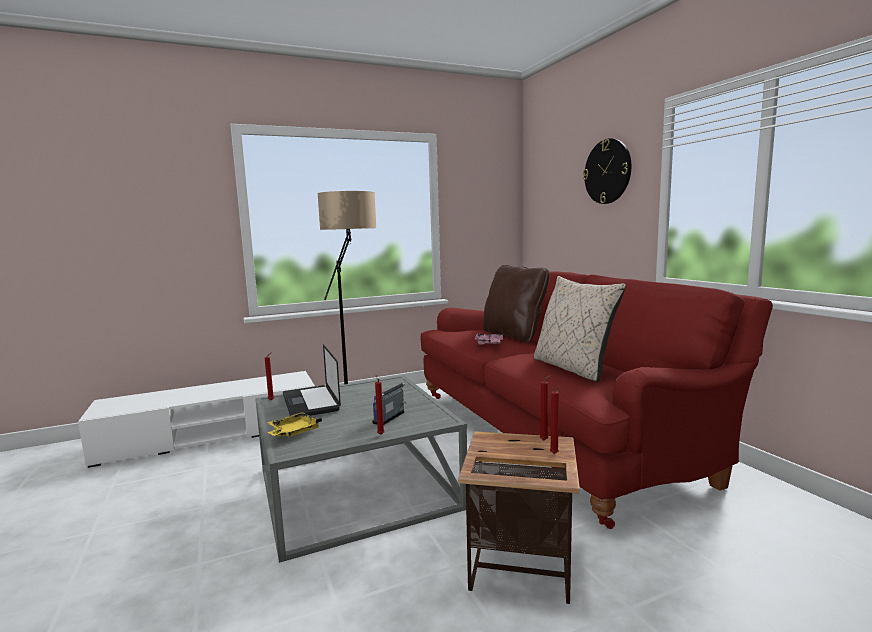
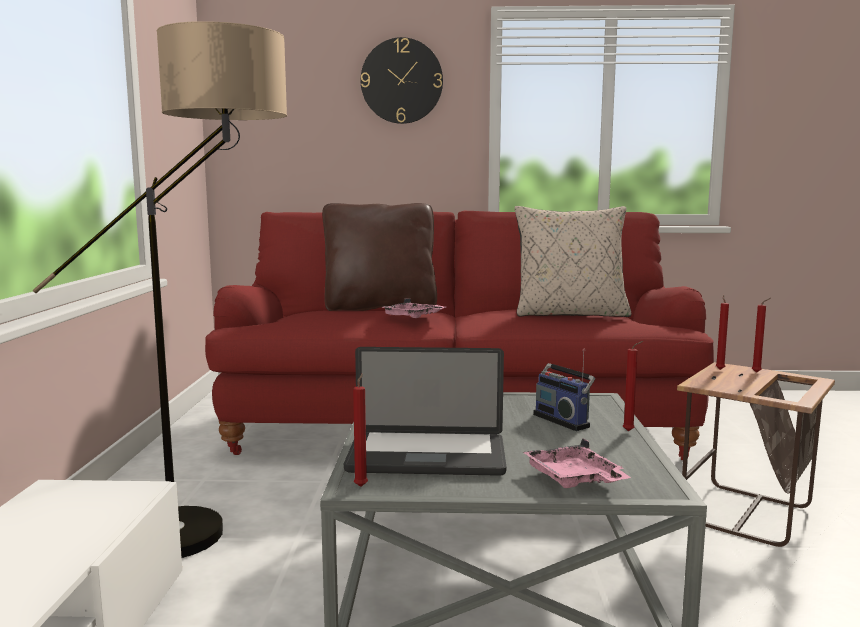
camera: 65 degrees left, 0 degrees up
yellow tray [267,412,322,437] -> pink tray [523,438,631,488]

